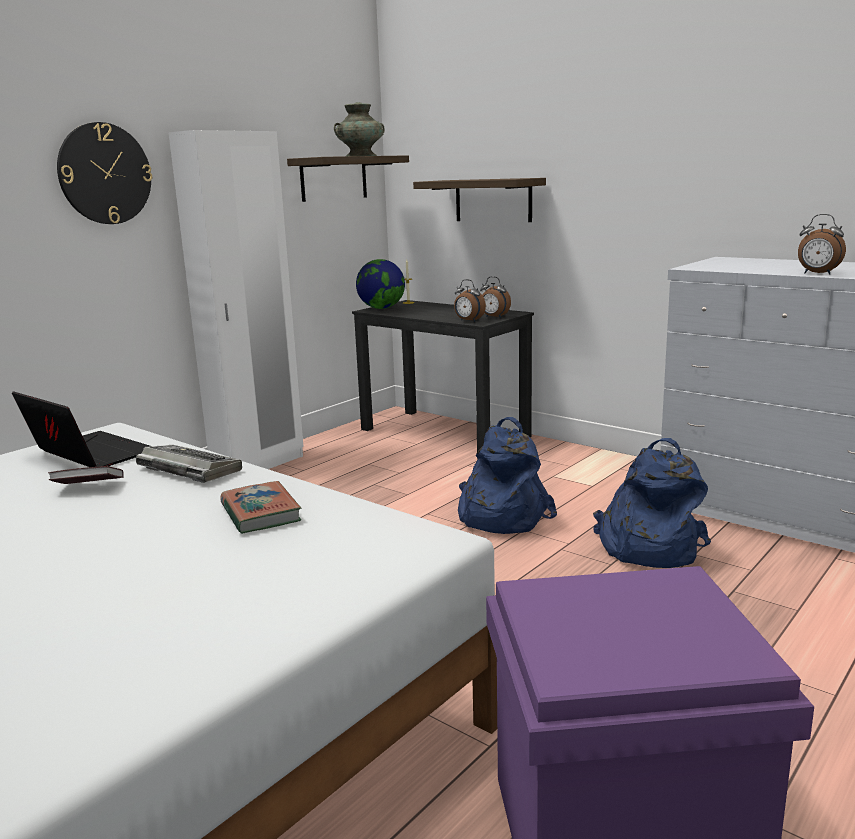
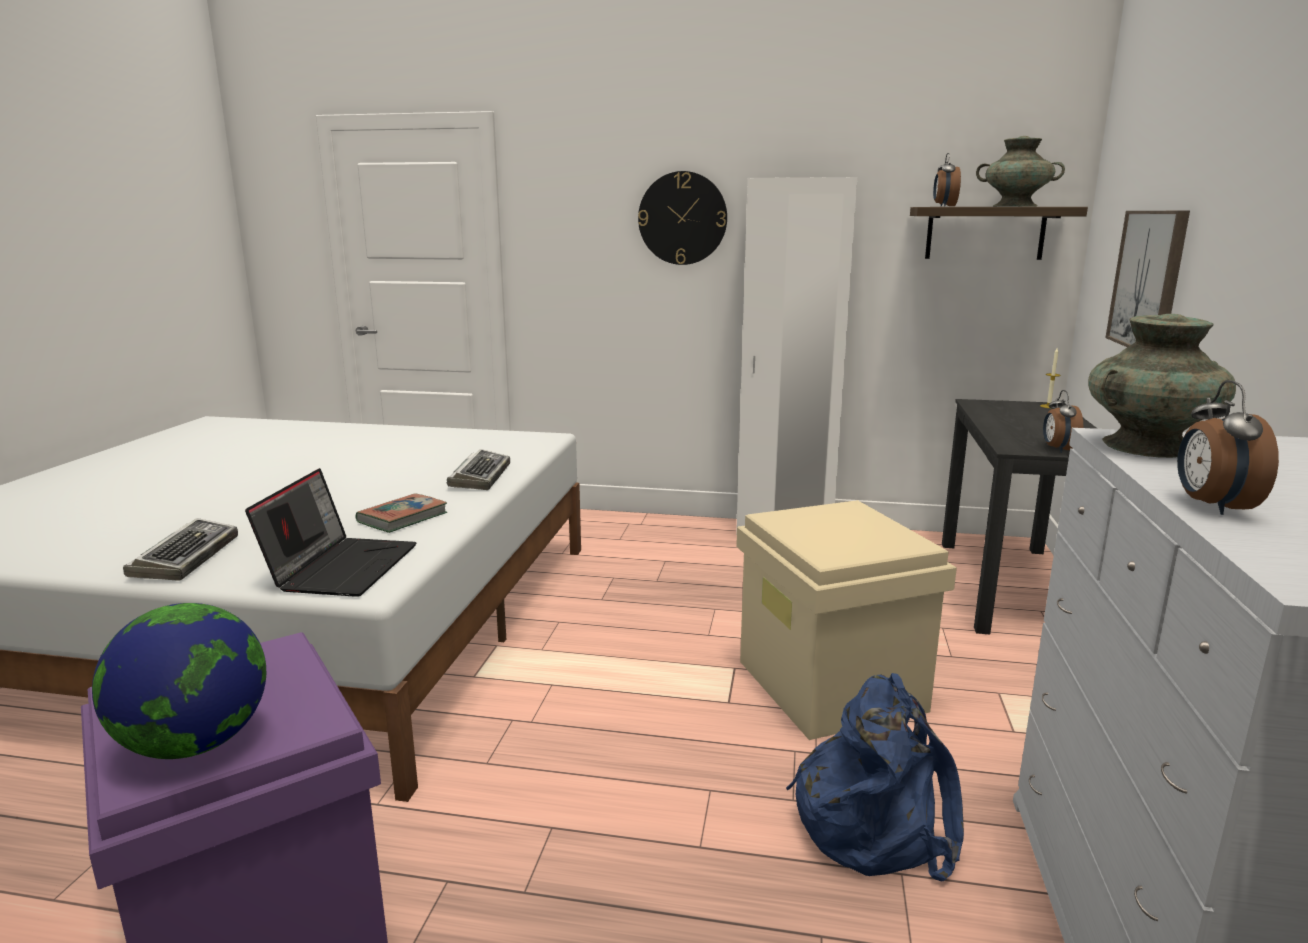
camera: 60 degrees right, 0 degrees up
laptop [12,391,150,467] -> laptop moved to [245,468,416,597]
book [48,466,124,484] -> none
globe [356,259,405,309] -> globe moved to [92,603,266,759]
shelf [413,178,546,222] -> picture [1105,211,1190,347]
alarm clock [454,279,486,322] -> alarm clock moved to [933,153,961,207]
blue backpack [458,417,557,534] -> beige storage box [736,500,957,740]
none -> keyboard [123,518,238,581]
none -> turquoise vase [1088,314,1236,458]

